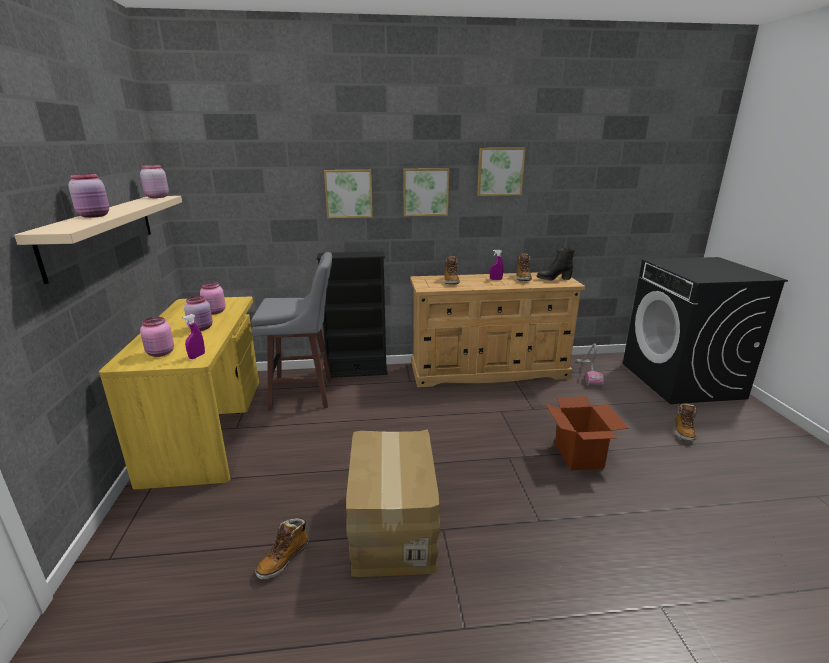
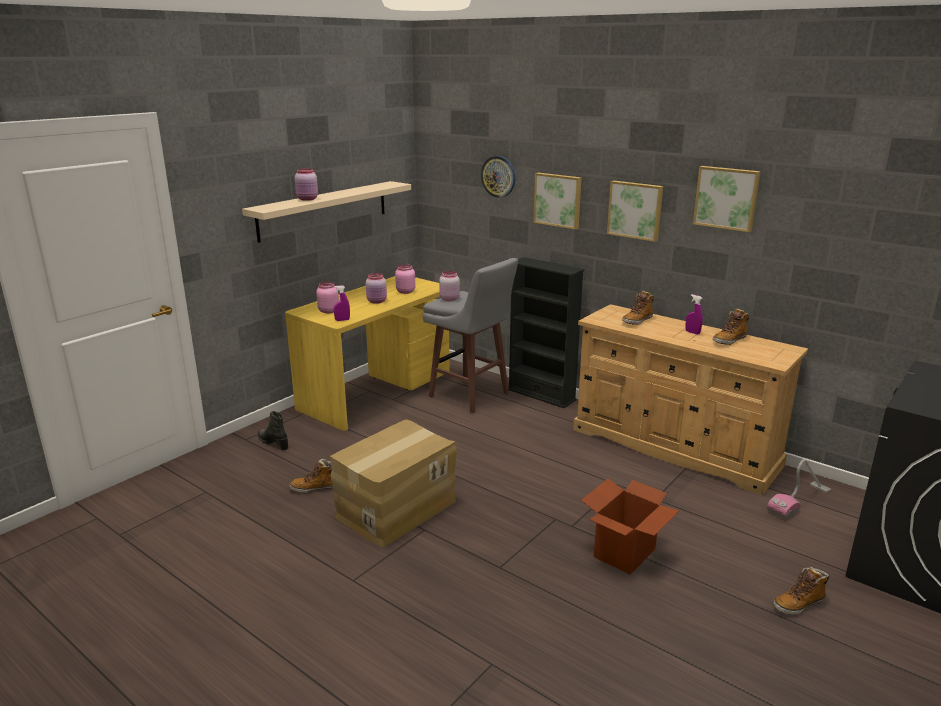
camera: 45 degrees right, 0 degrees up
pink jar [140,165,169,198] -> pink jar moved to [439,271,460,301]
black boot [537,249,575,281] -> black boot moved to [258,411,288,450]
none -> wall clock [481,156,516,198]

